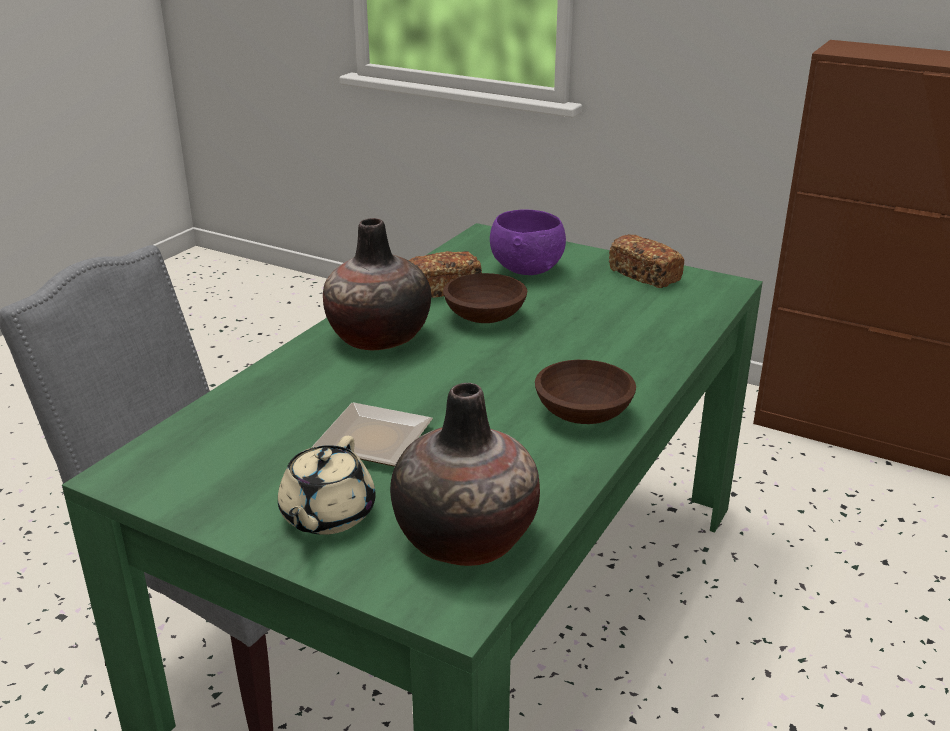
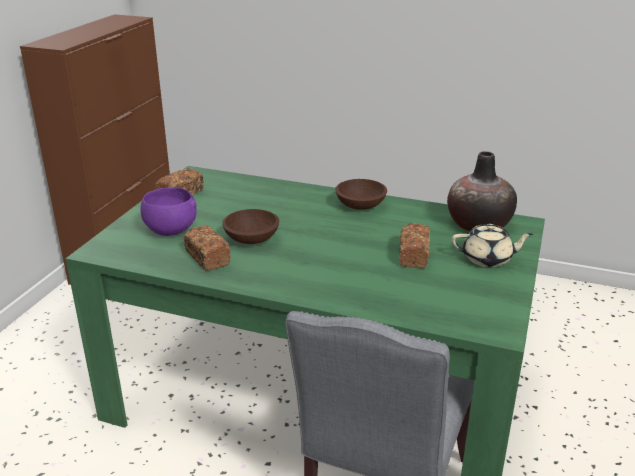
camera: 100 degrees left, 0 degrees up
plate [311,403,433,467] -> bread [399,223,430,269]
vase [323,218,431,350] -> none

